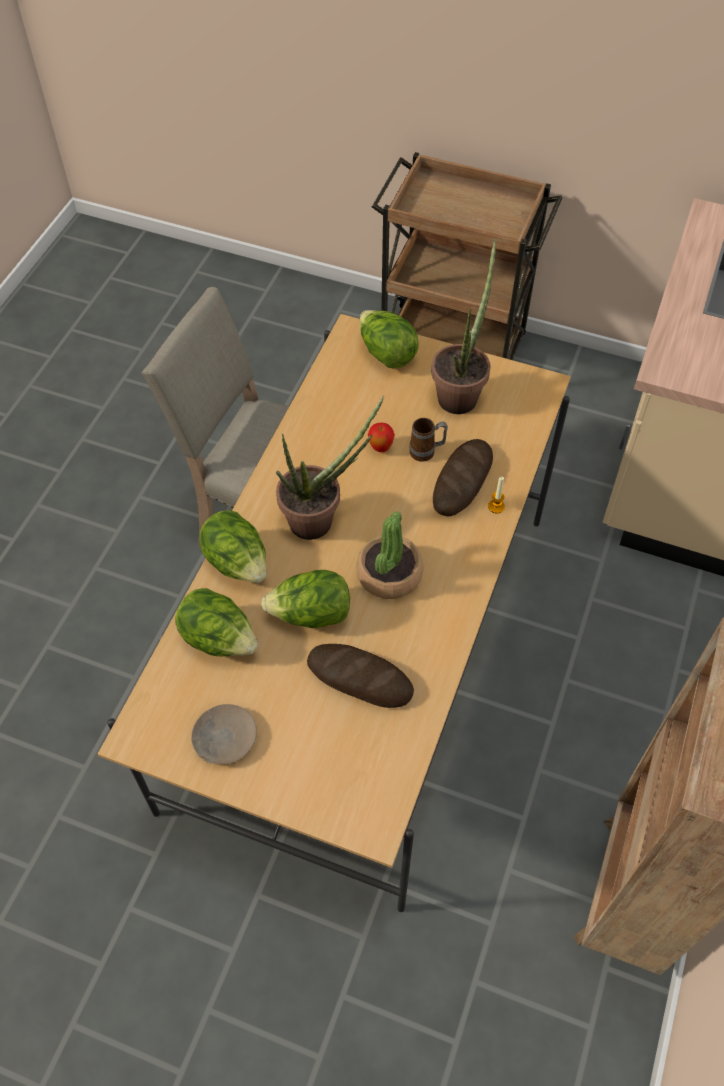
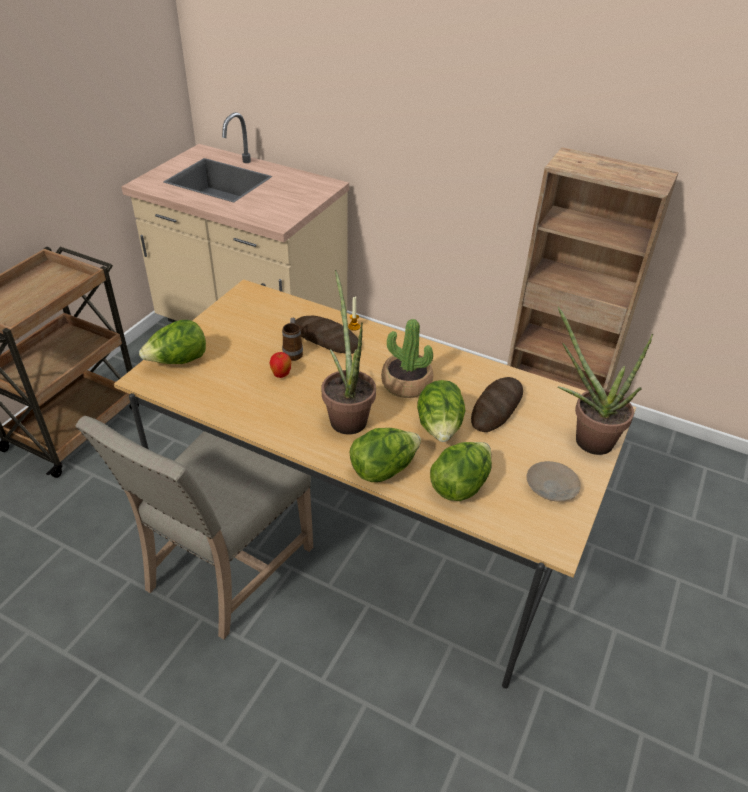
camera: 85 degrees left, 15 degrees down
potted plant [431,239,496,414] -> potted plant moved to [558,306,653,455]

